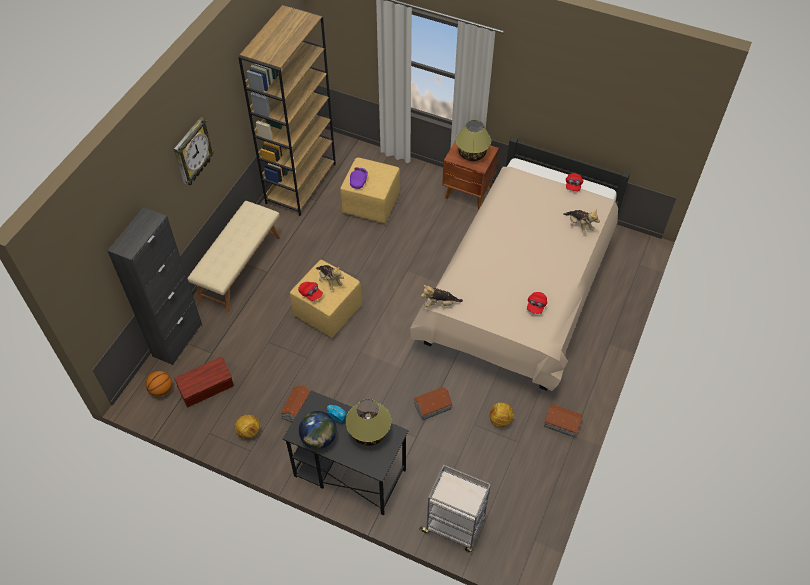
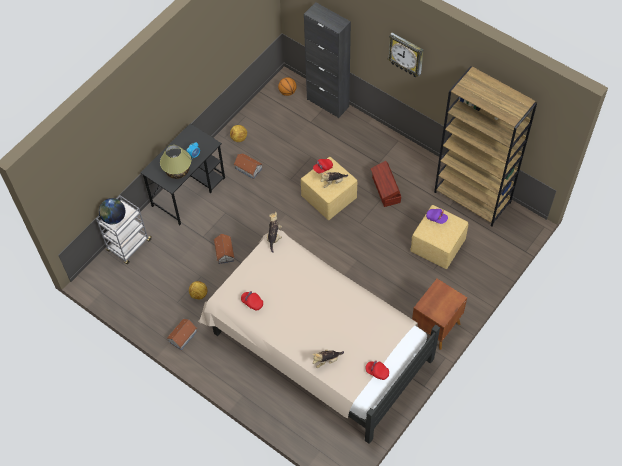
camera: 105 degrees right, 5 degrees up
brown storage box [175,357,234,407] -> brown storage box moved to [371,161,401,207]
beige bench [188,201,280,313] -> none
globe [299,411,337,449] -> globe moved to [99,198,125,224]
table lamp [456,120,491,161] -> none

